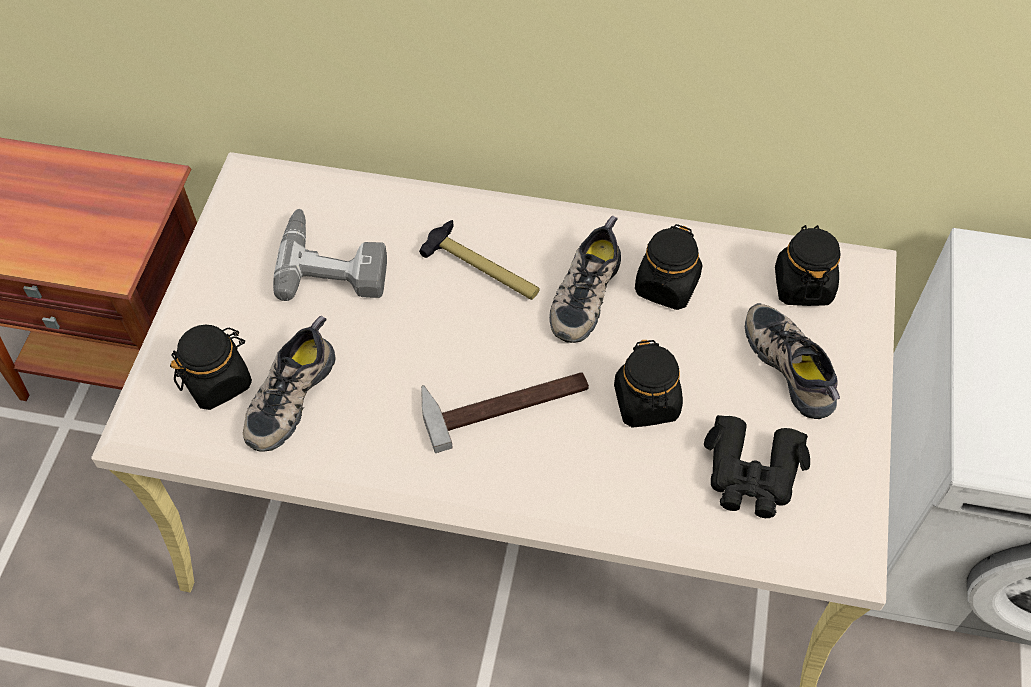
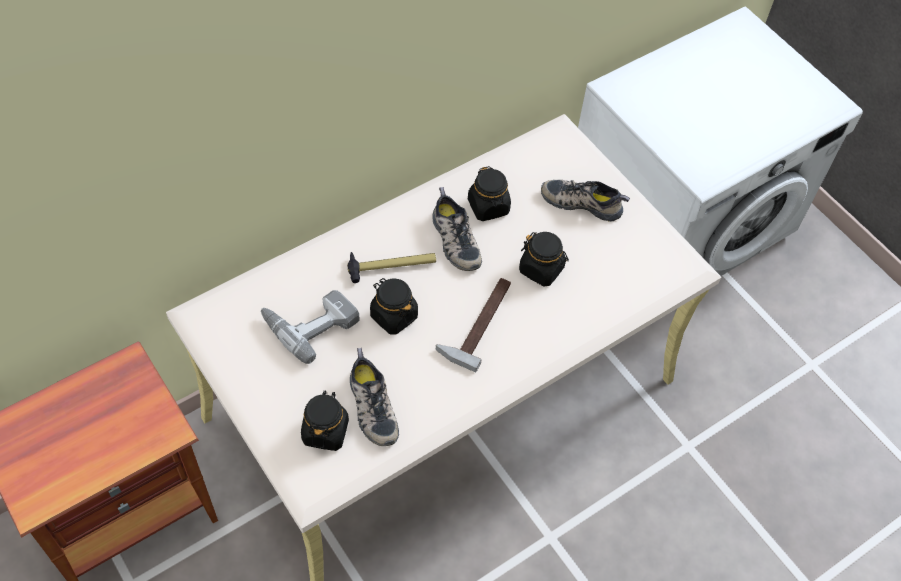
camera: 50 degrees left, 0 degrees up
black binoculars [704,415,810,518] -> none
black jar [775,225,841,306] -> black jar moved to [370,278,418,335]

